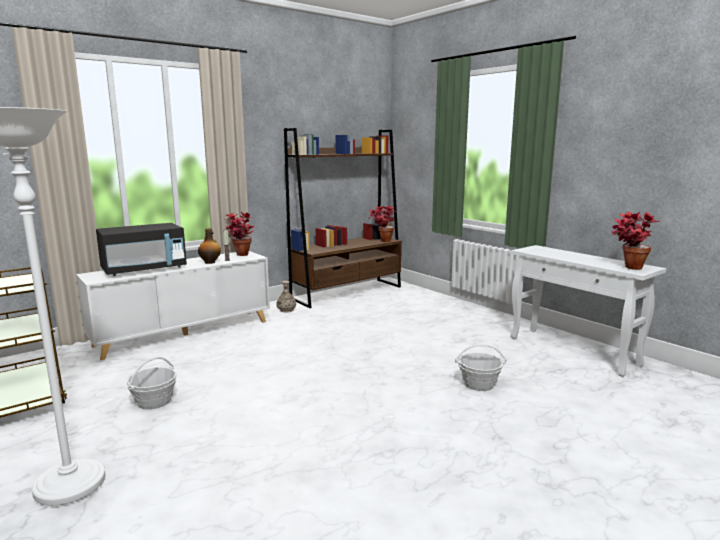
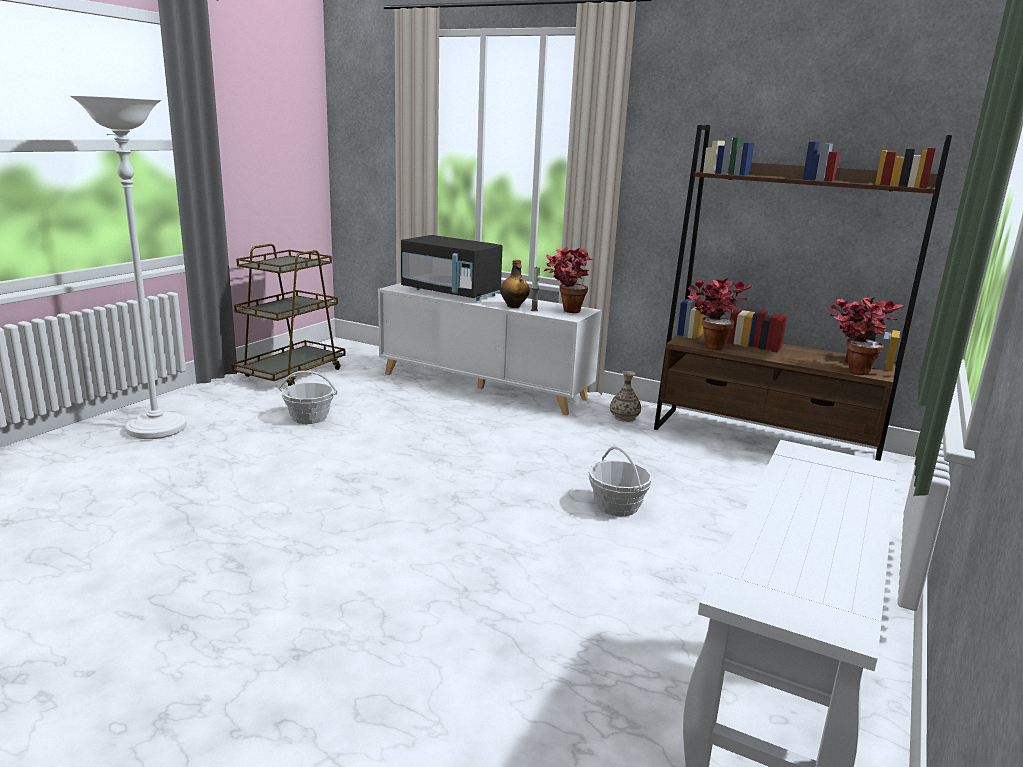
camera: 65 degrees right, 5 degrees up
basket [455,344,507,391] -> basket moved to [589,446,653,517]
potted plant [612,212,660,270] -> potted plant moved to [688,278,752,350]

